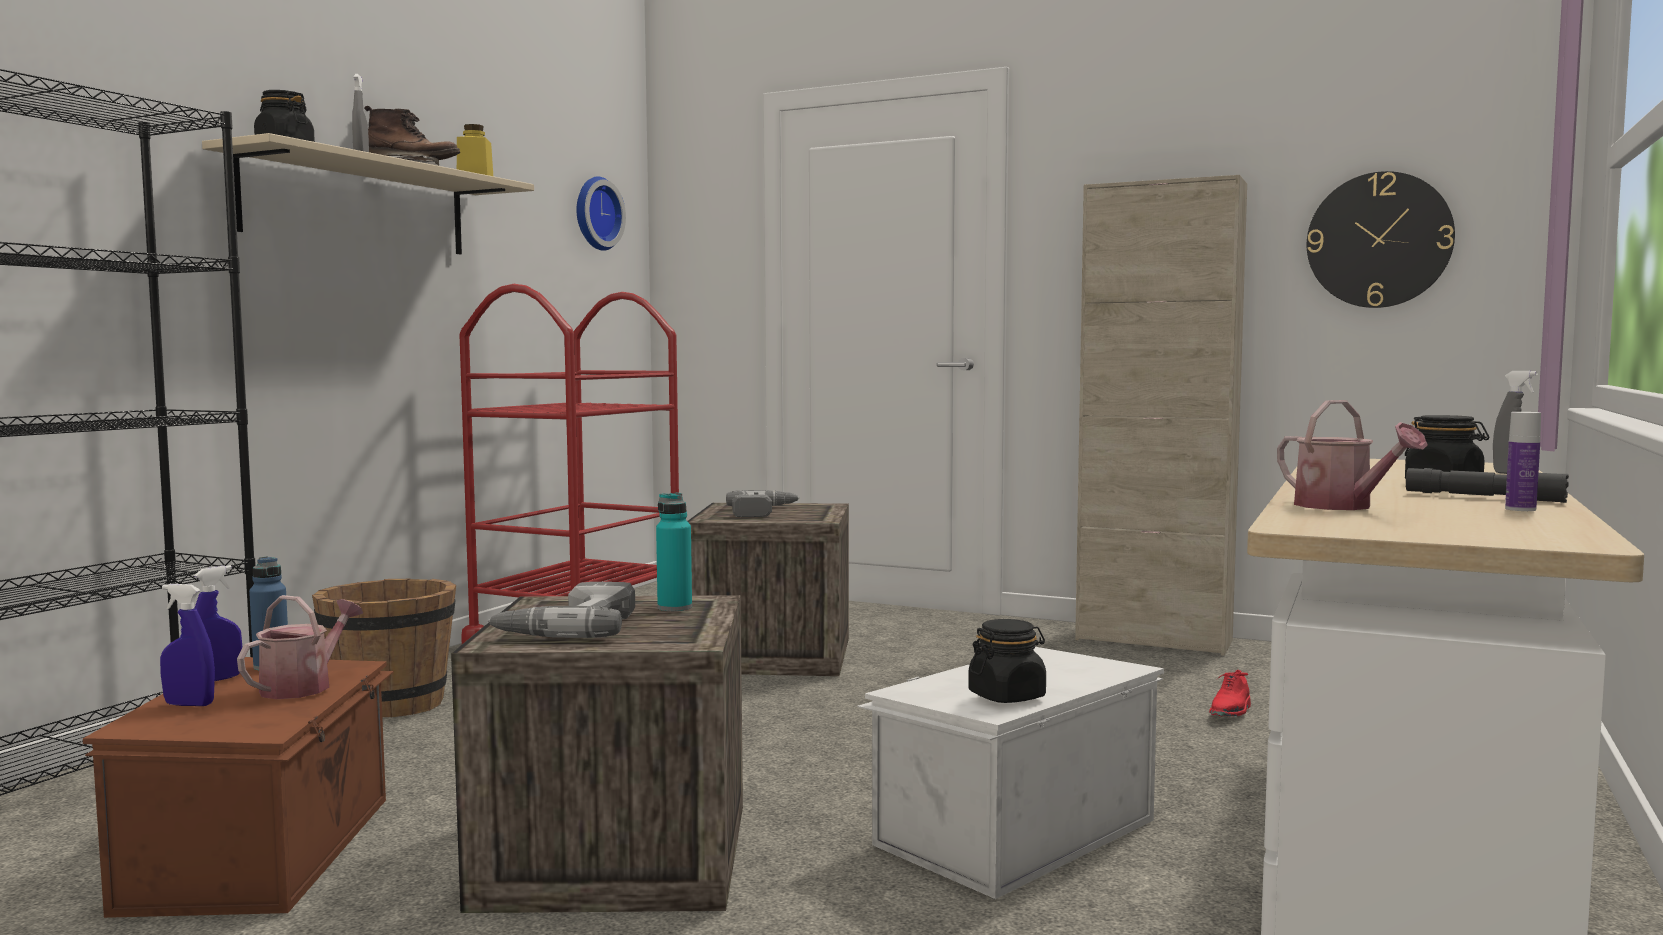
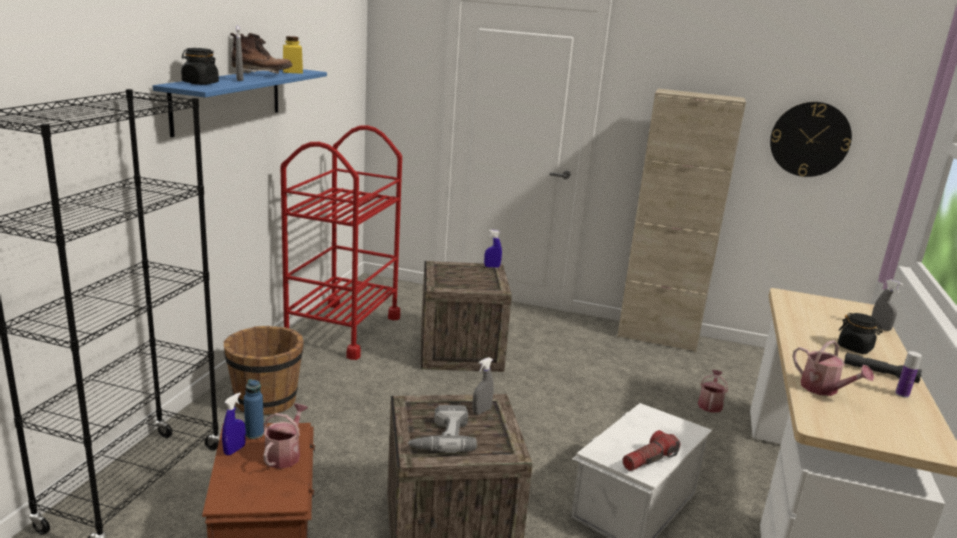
camera: 10 degrees left, 15 degrees up
blue spray bottle [160,584,215,706] -> blue spray bottle moved to [484,230,502,268]
beige shelf [202,133,534,254] -> blue shelf [153,69,327,137]
wall clock [576,176,626,251] -> none
turquoise bottle [656,492,692,611] -> grey spray bottle [472,357,494,415]
power drill [726,490,800,517] -> none
black jar [968,619,1046,703] -> flashlight [622,430,681,471]
red shoe [1209,670,1251,716] -> watering can [698,370,728,413]

